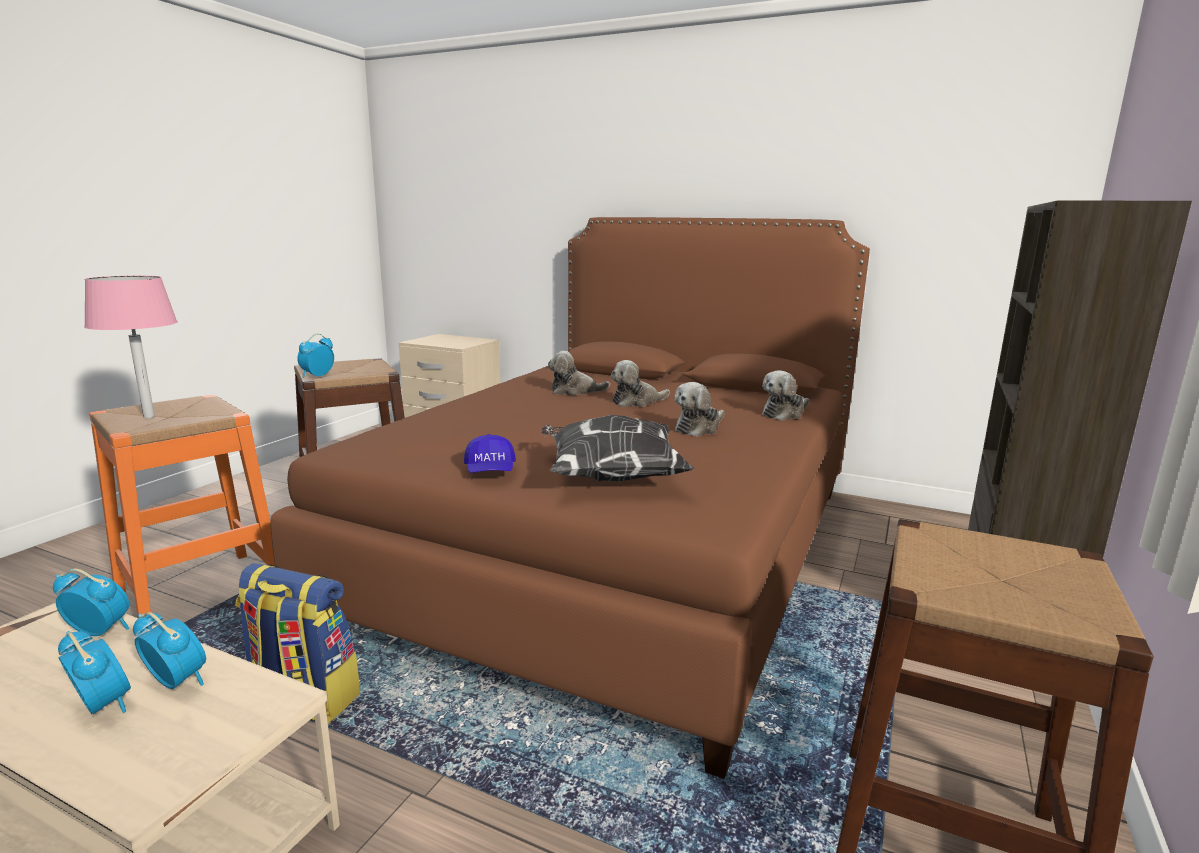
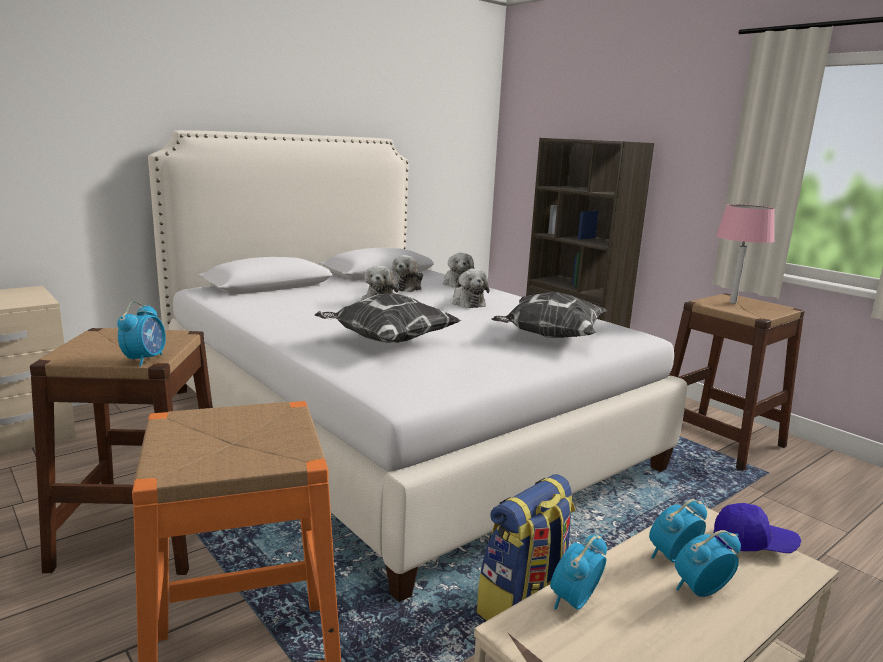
camera: 65 degrees left, 0 degrees up
pink table lamp [84,276,178,418] -> pink table lamp moved to [716,204,774,304]
brown bed [270,217,870,779] -> white bed [148,130,687,602]
alarm clock [297,333,334,378] -> alarm clock turned 135 degrees counterclockwise [117,301,166,367]
blue cap [464,434,516,473] -> blue cap moved to [713,503,801,553]
plush toy [548,351,610,395] -> plush toy moved to [392,255,423,292]
none -> pillow [315,293,461,343]

